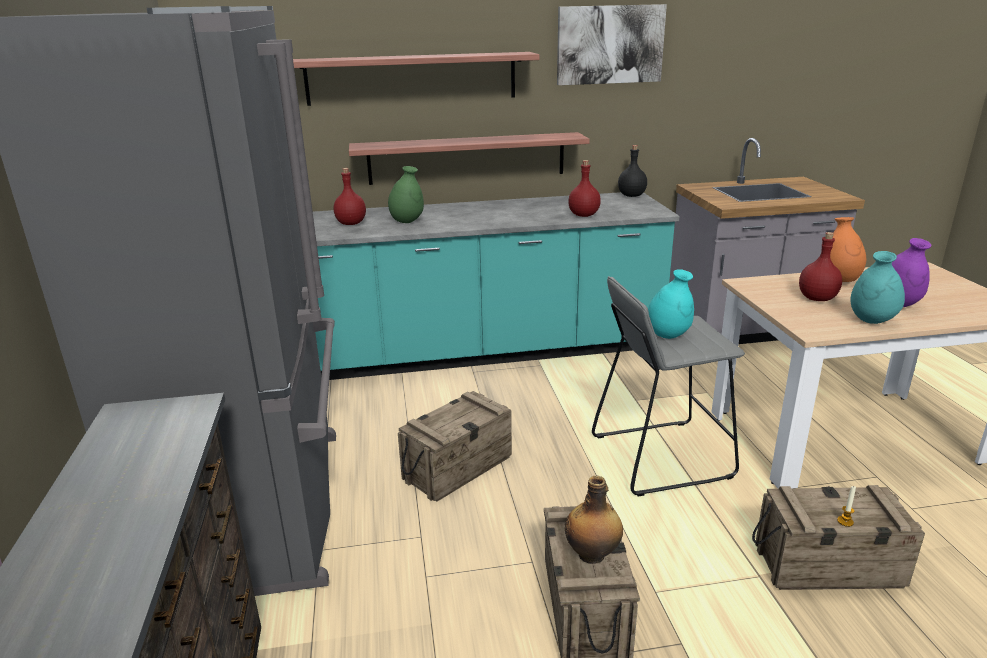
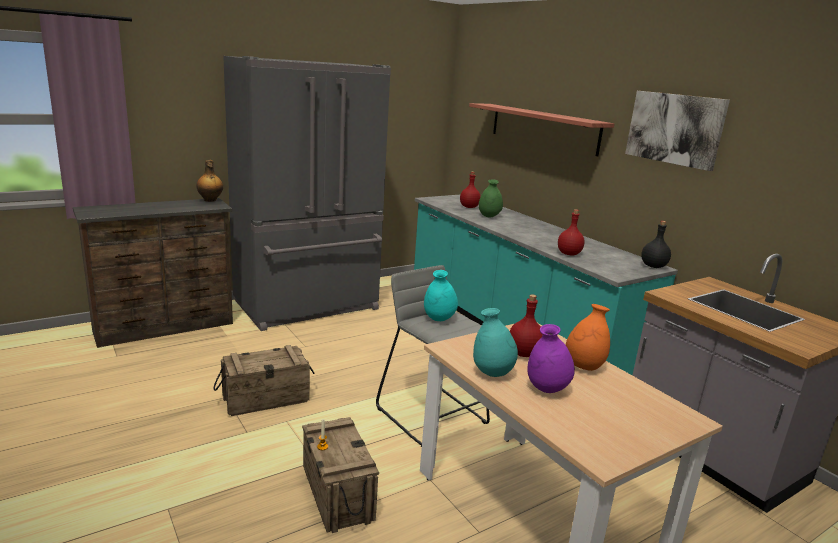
camera: 65 degrees right, 5 degrees down
shelf [349,132,590,185] -> none
crate [398,391,512,501] -> none
bottle [565,476,623,564] -> bottle moved to [196,160,223,202]

